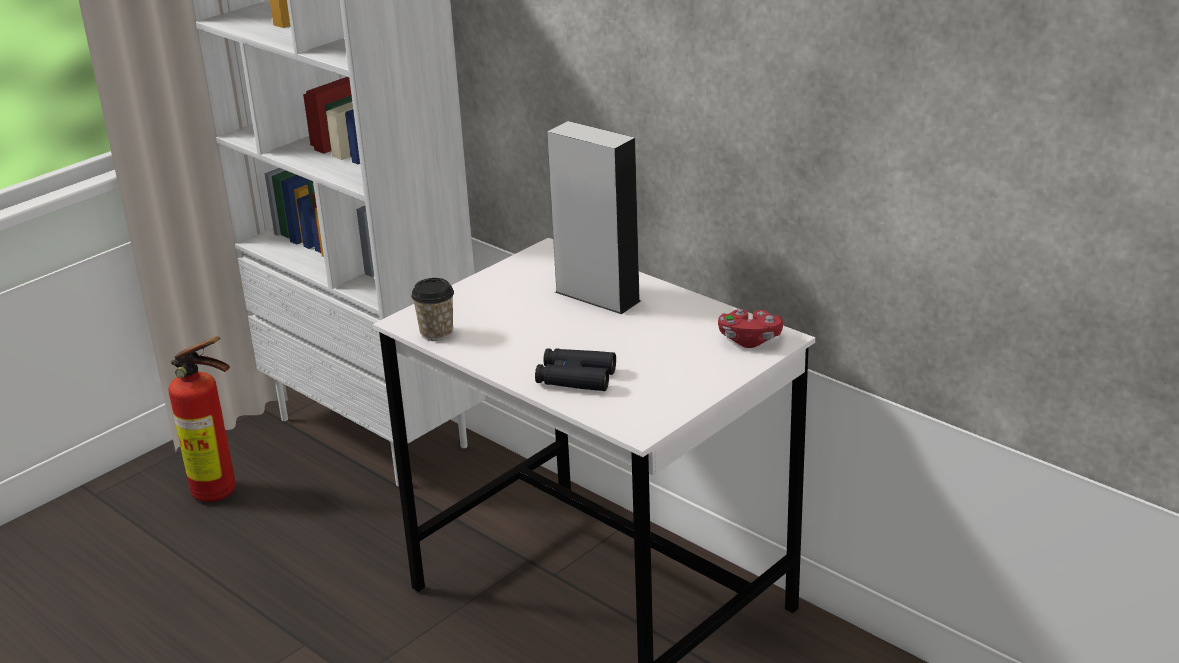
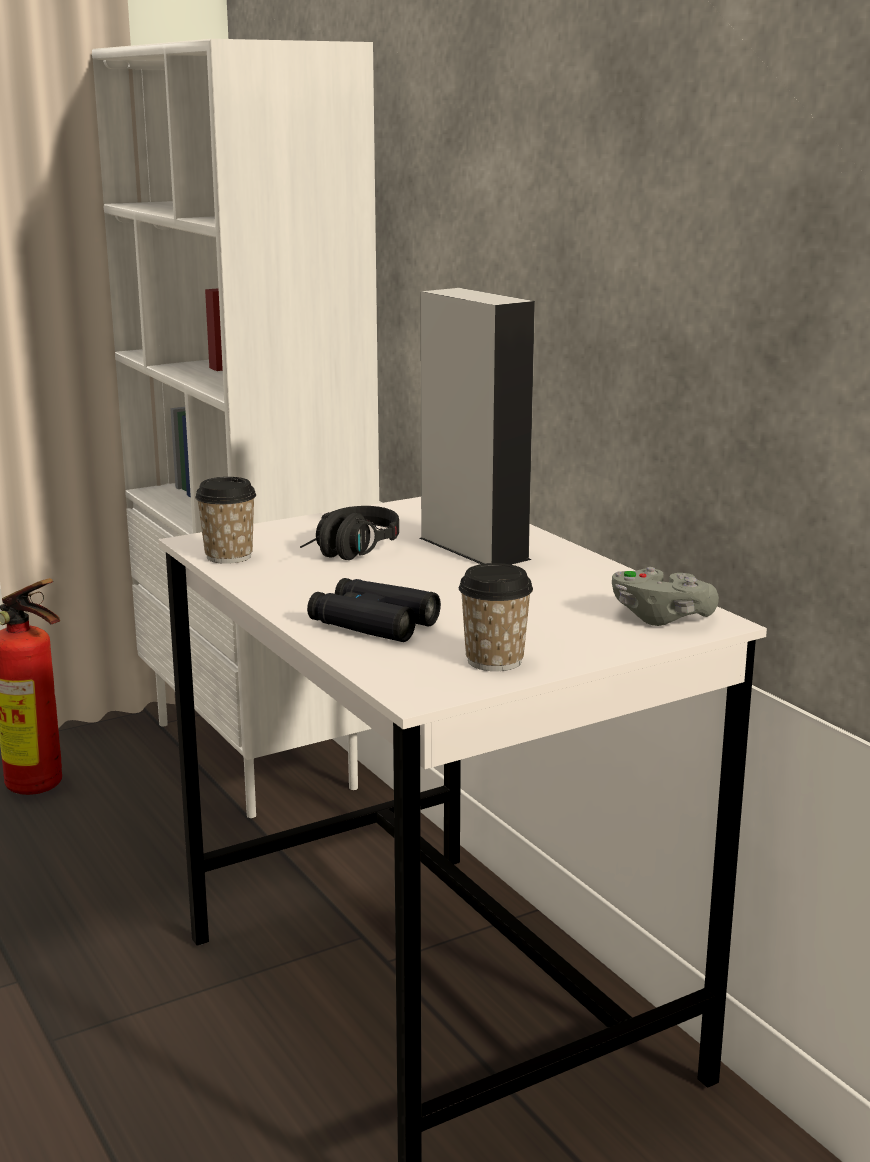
camera: 15 degrees right, 10 degrees down
red game controller [718,309,783,348] -> grey game controller [612,567,719,626]
none -> black headphones [300,506,399,560]
none -> cup [459,563,533,671]

